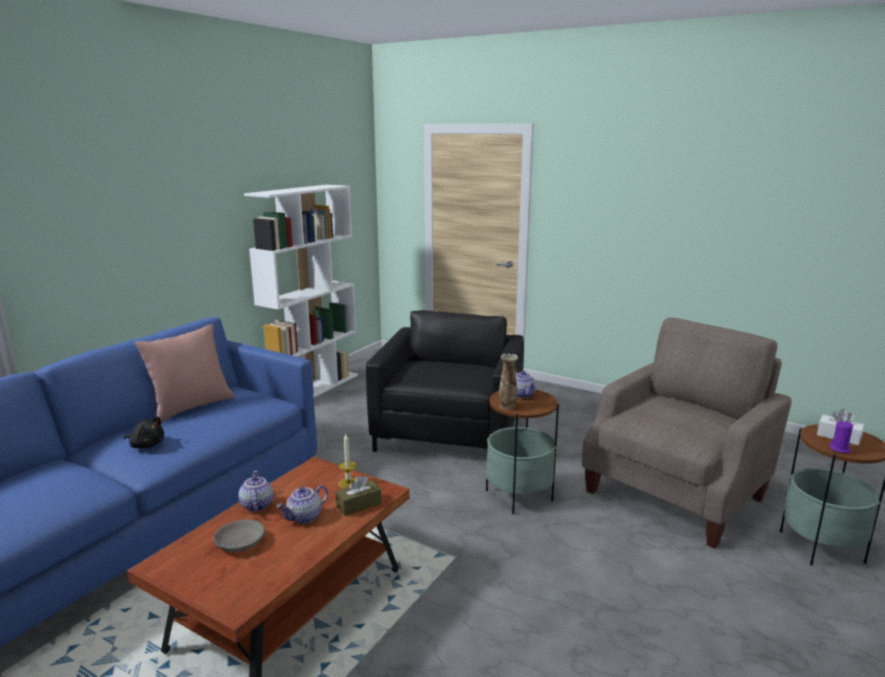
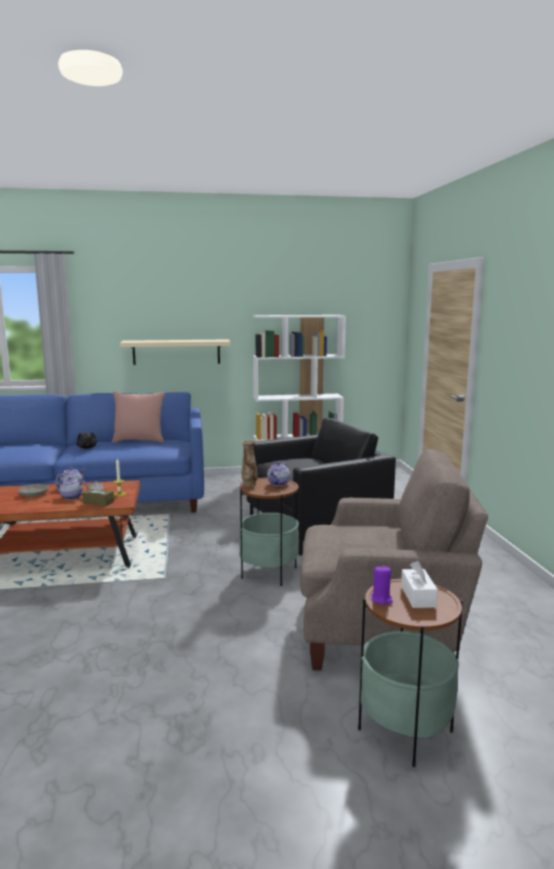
camera: 50 degrees right, 5 degrees down
none -> beige shelf [120,339,231,365]

